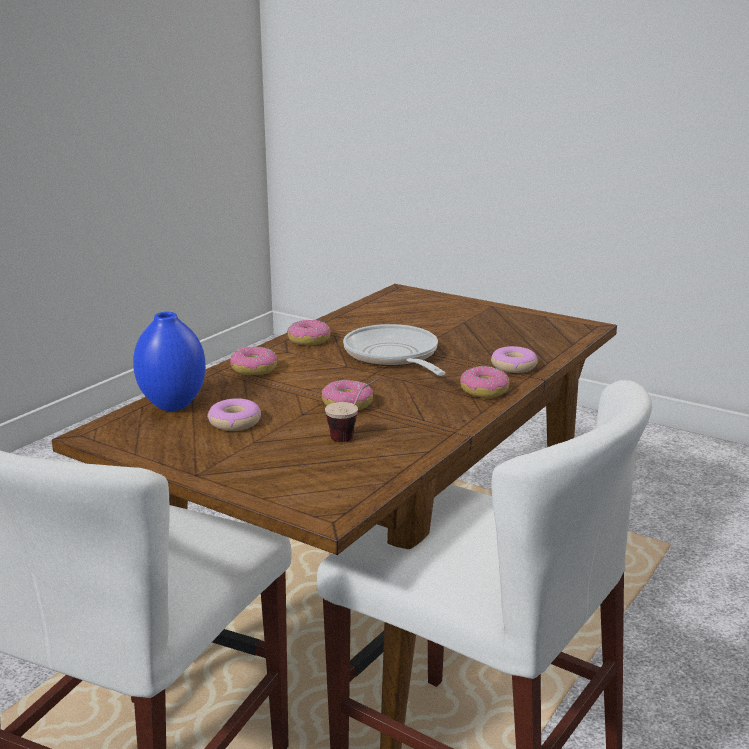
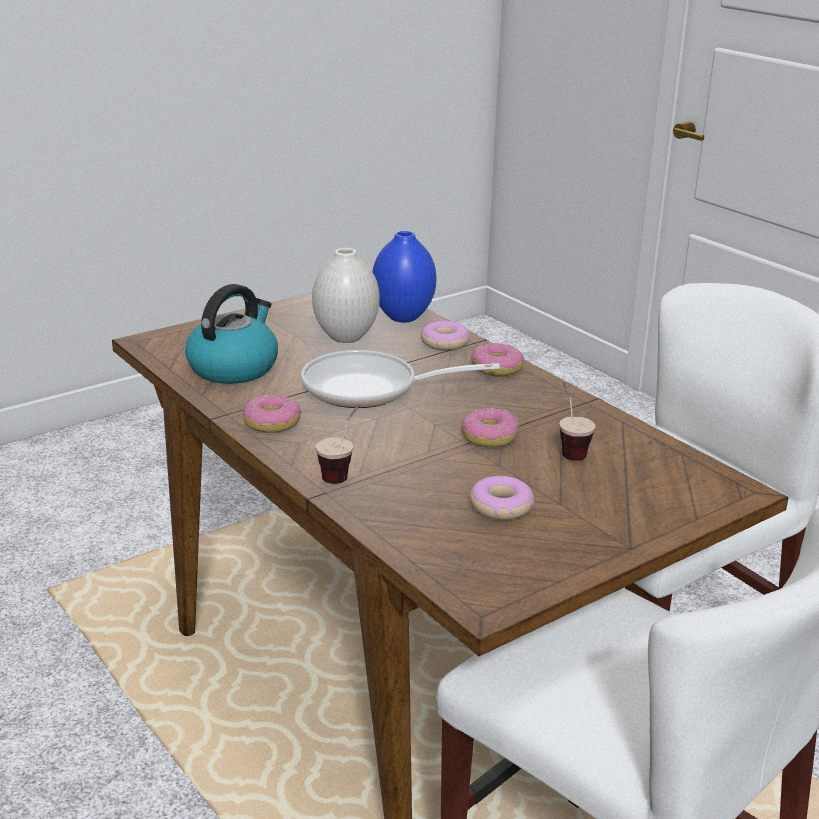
camera: 70 degrees left, 5 degrees up
blue vase [133,312,206,411] -> blue vase moved to [372,231,436,322]
donut [230,347,277,375] -> cup [316,404,360,484]
none -> kettle [185,284,278,384]
none -> white vase [312,248,380,343]

